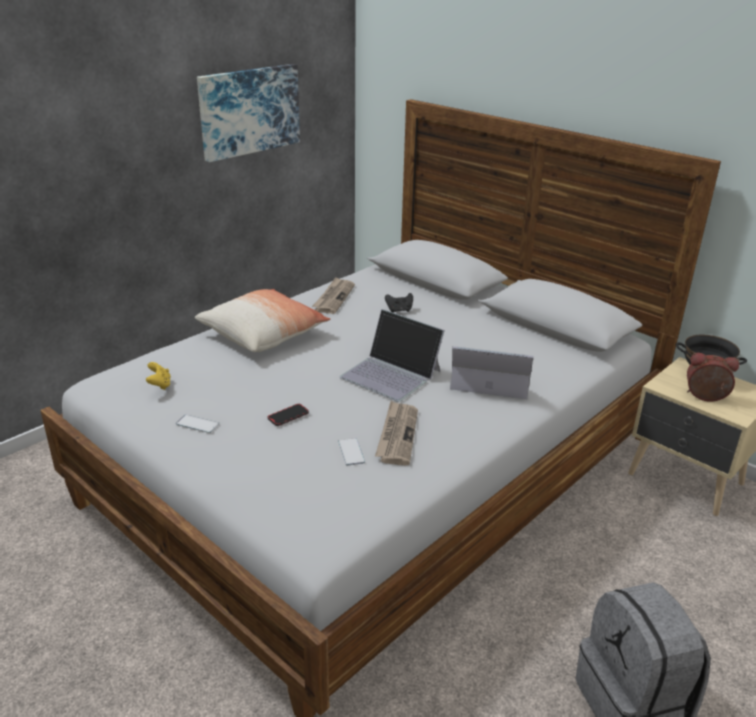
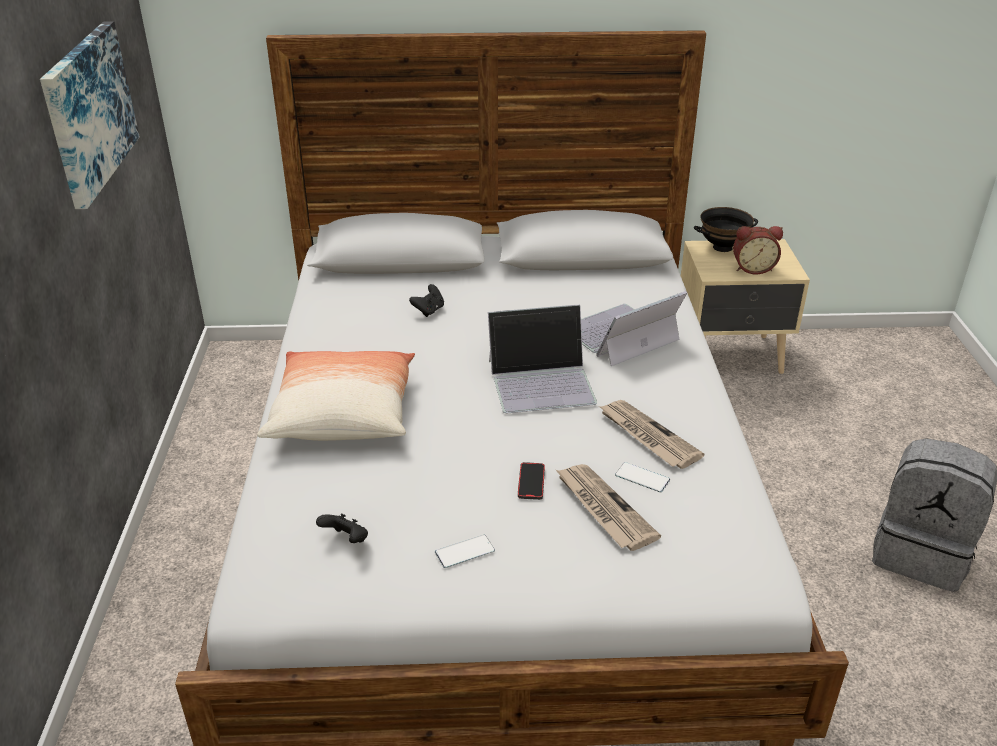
camera: 45 degrees left, 5 degrees up
yellow game controller [146,362,171,390] -> black game controller [316,513,368,543]
newspaper [312,277,355,314] -> newspaper moved to [556,464,661,551]
alarm clock [687,353,739,401] -> alarm clock turned 150 degrees counterclockwise [733,226,783,274]

